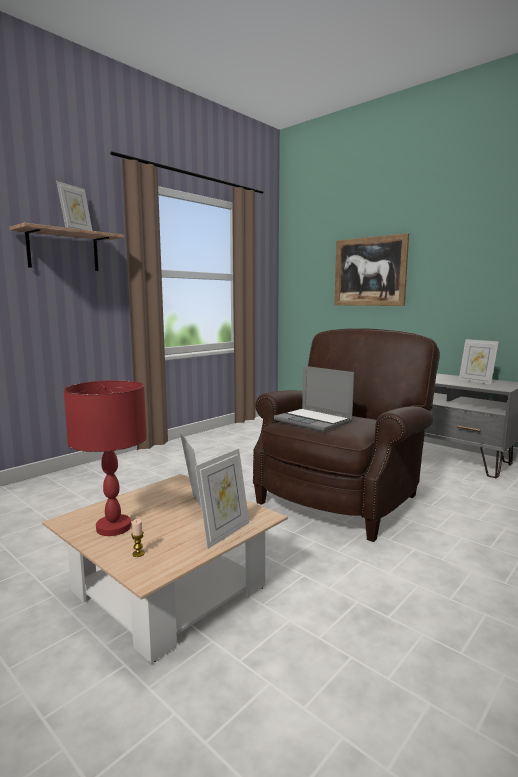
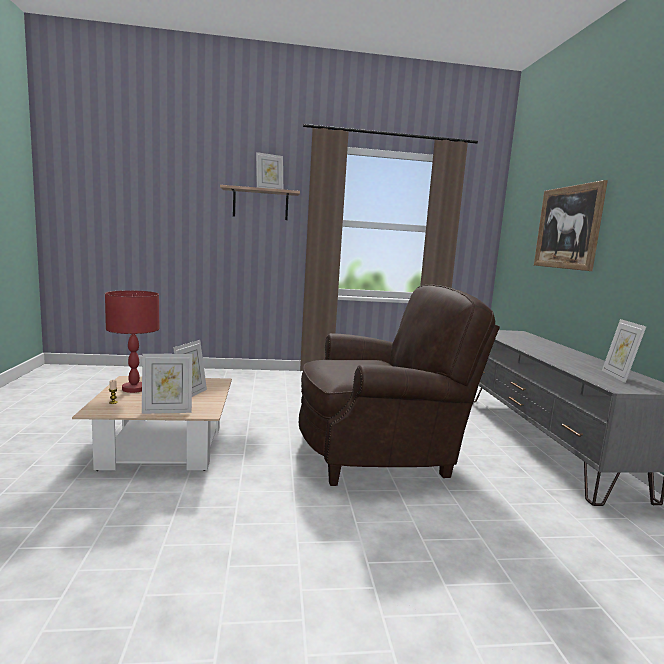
camera: 40 degrees right, 0 degrees up
laptop [274,366,354,432] -> none

